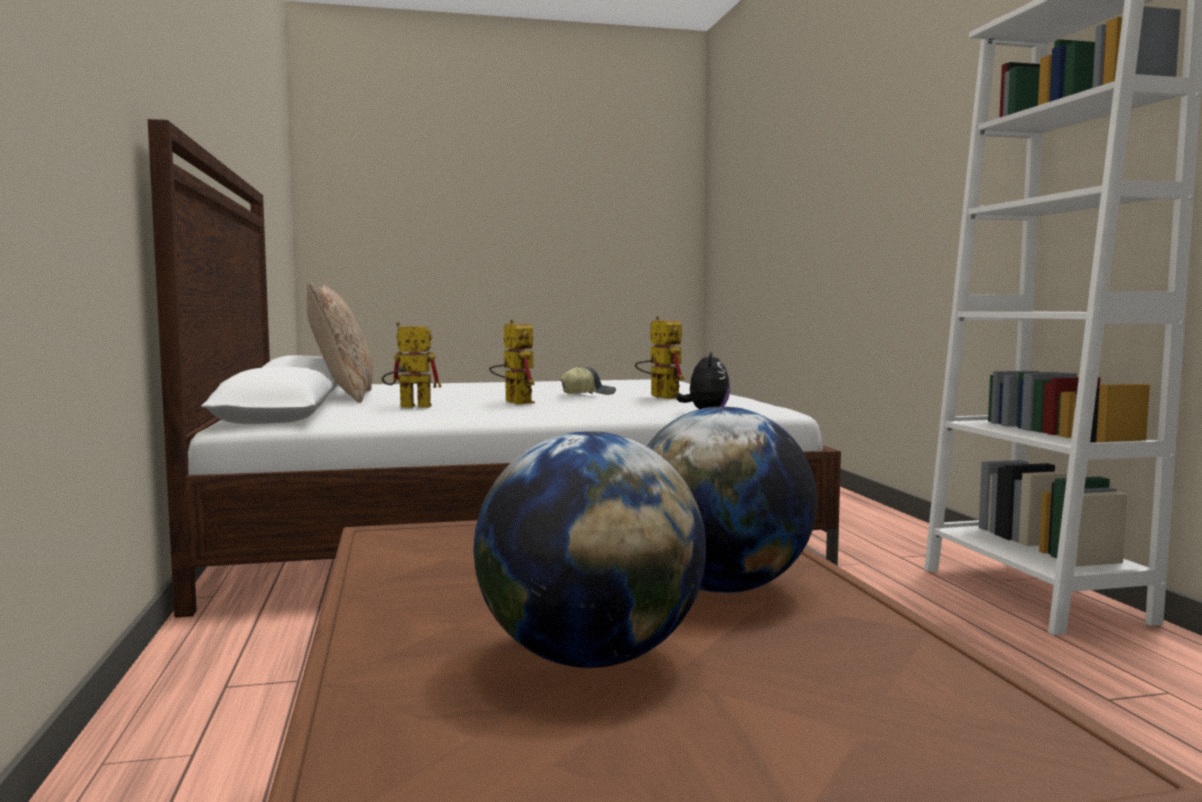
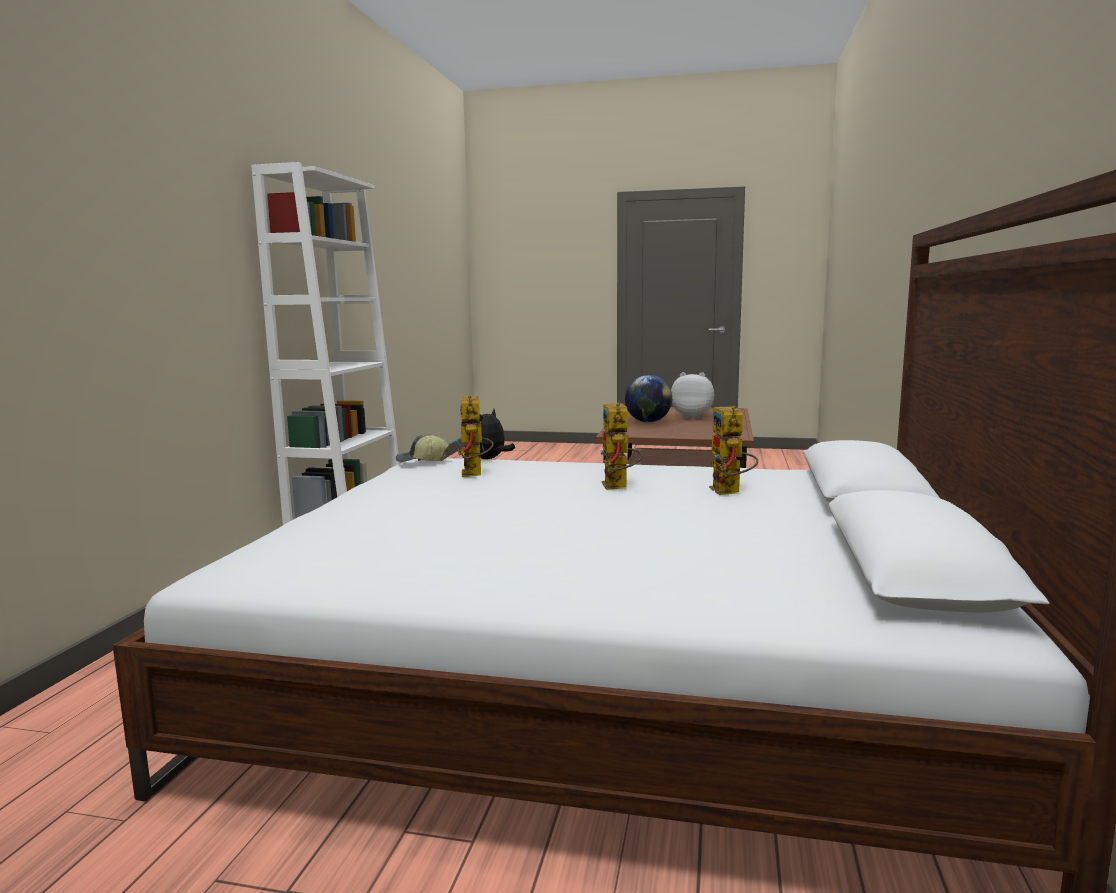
camera: 155 degrees left, 5 degrees up
beige pillow [306,282,373,403] -> none
toy robot [382,322,441,408] -> toy robot turned 60 degrees clockwise [709,406,758,495]
globe [474,431,706,668] -> plush toy [671,372,714,419]
cap [560,366,616,395] -> cap moved to [396,434,450,462]

